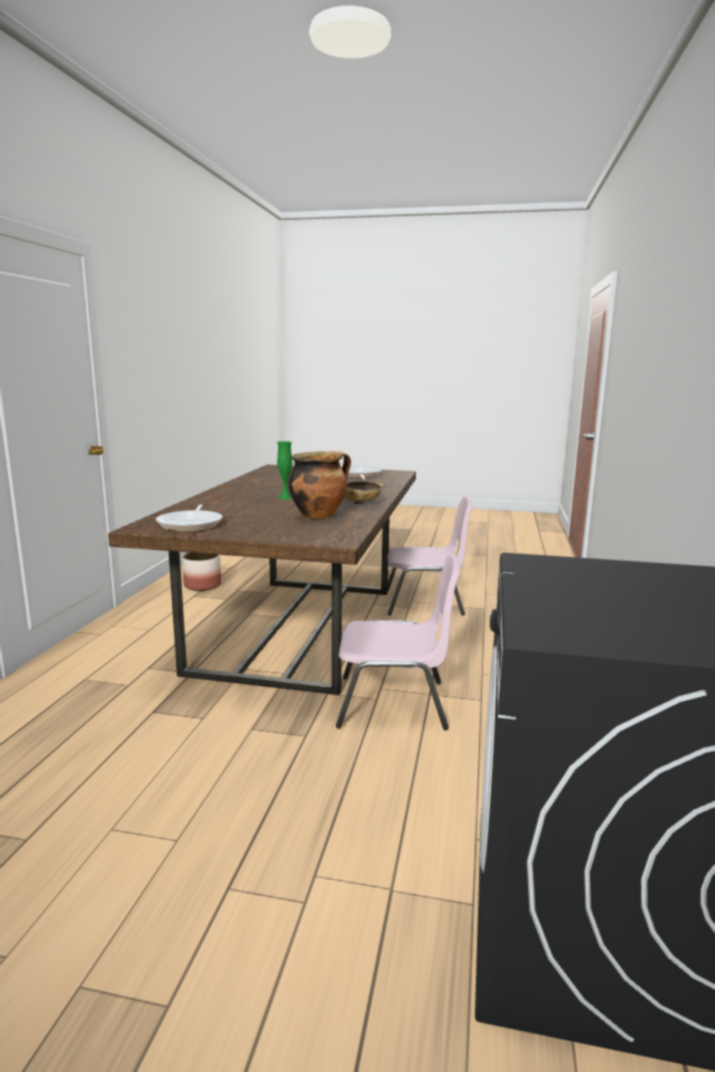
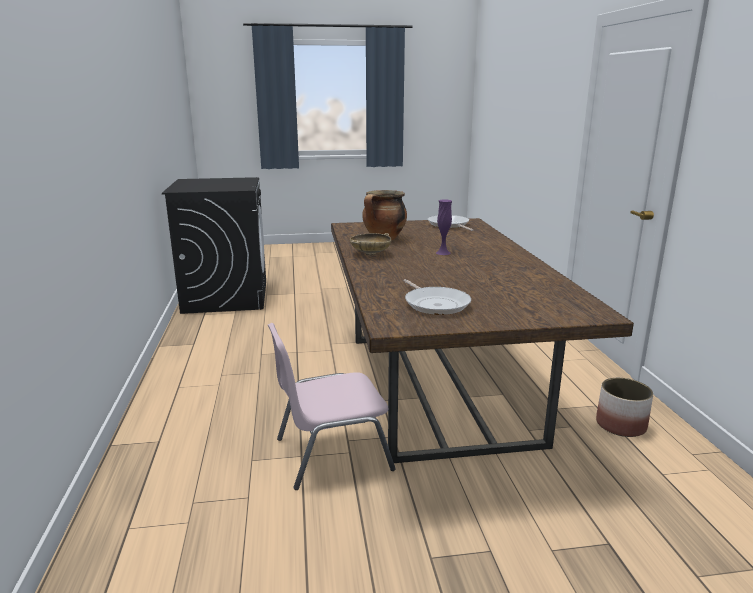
camera: 160 degrees right, 5 degrees up
green vase [277,441,292,500] -> purple vase [436,200,452,255]
pink chair [336,554,460,730] -> none

